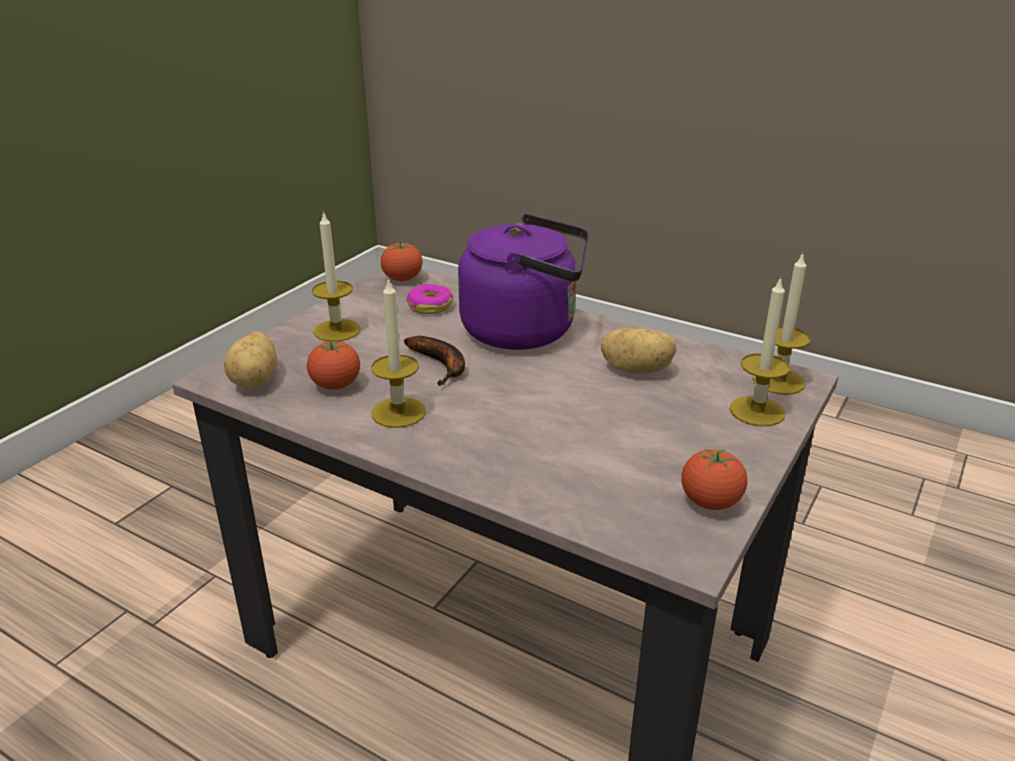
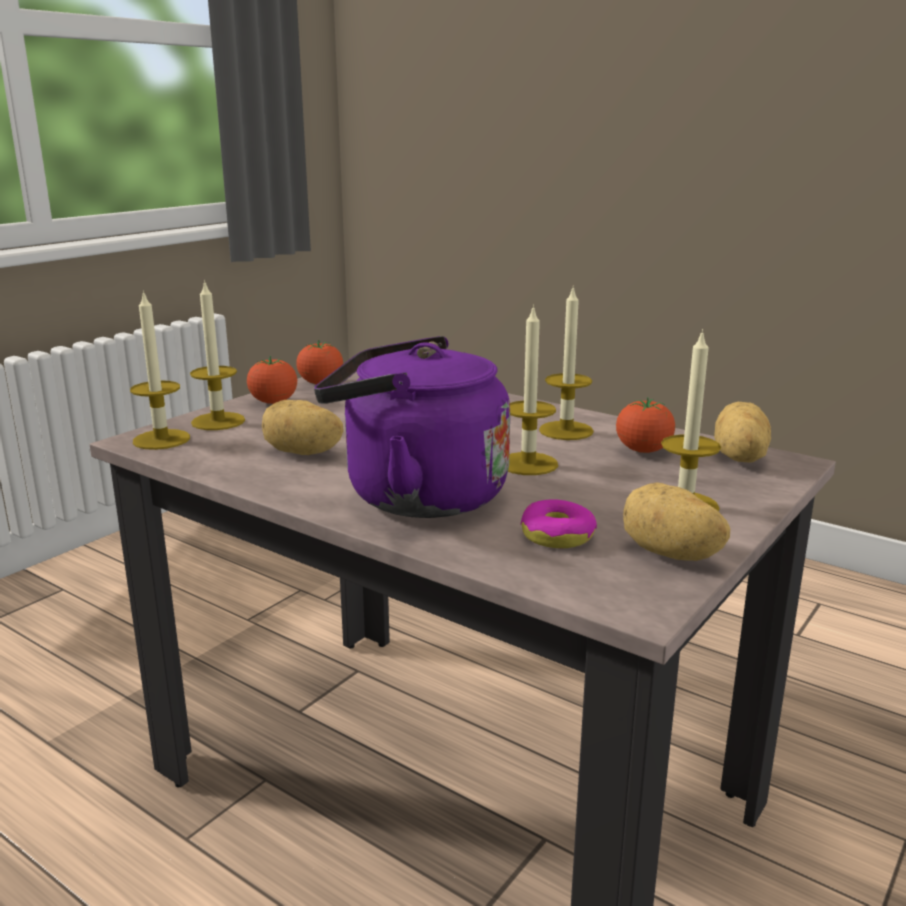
camera: 175 degrees left, 10 degrees down
tomato [380,241,423,281] -> tomato moved to [247,356,297,404]
banana [404,336,465,386] -> candle [508,304,558,475]
none -> potato [623,482,730,561]

